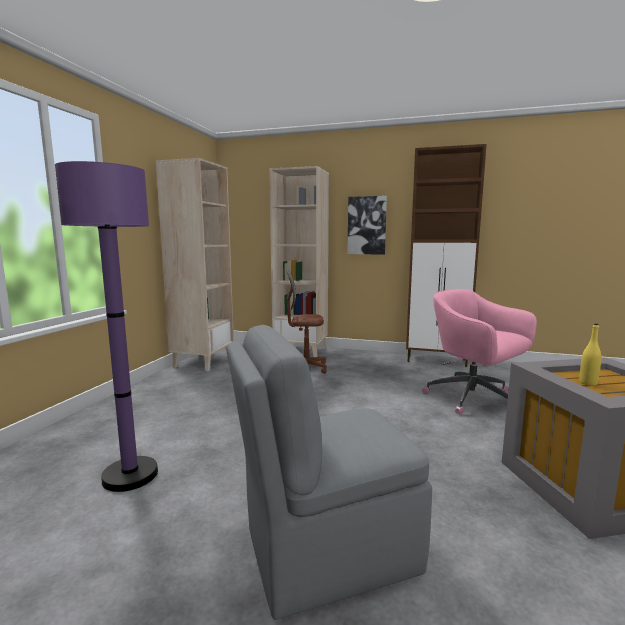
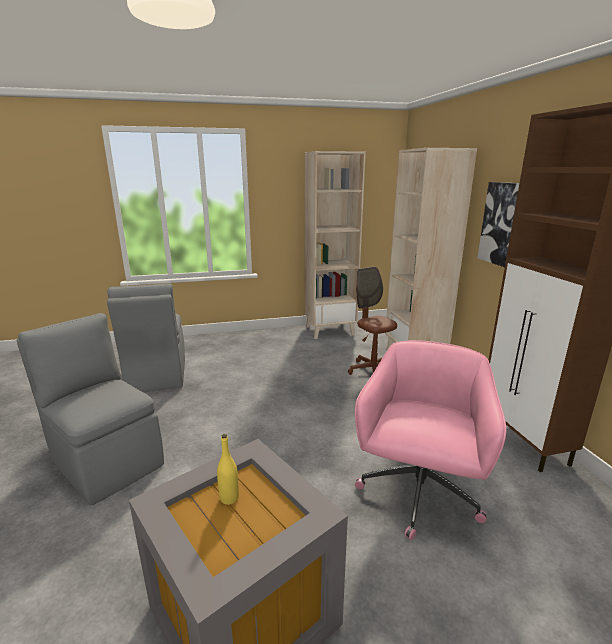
camera: 60 degrees right, 10 degrees up
purple floor lamp [55,161,158,492] -> grey chair [107,283,185,392]

